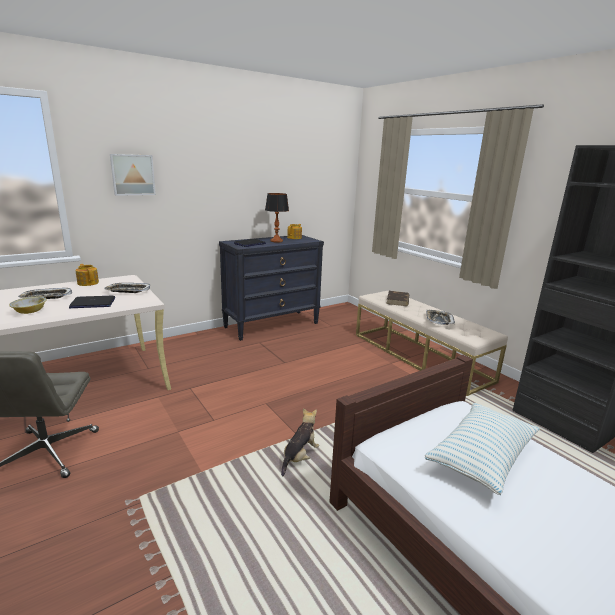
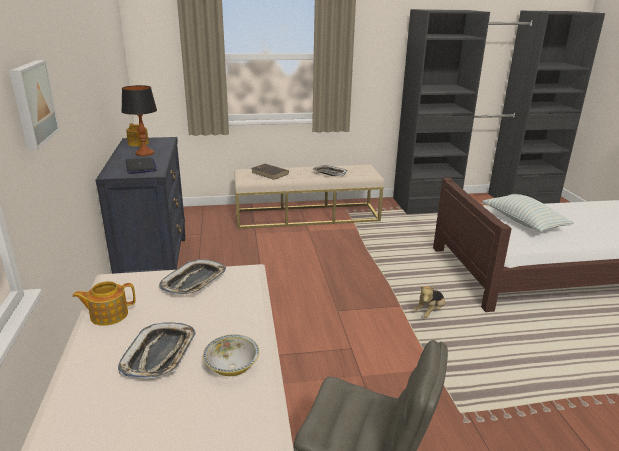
camera: 65 degrees left, 5 degrees up
laptop [69,296,115,308] -> none
plush toy [281,409,319,476] -> plush toy turned 105 degrees counterclockwise [413,286,445,318]

